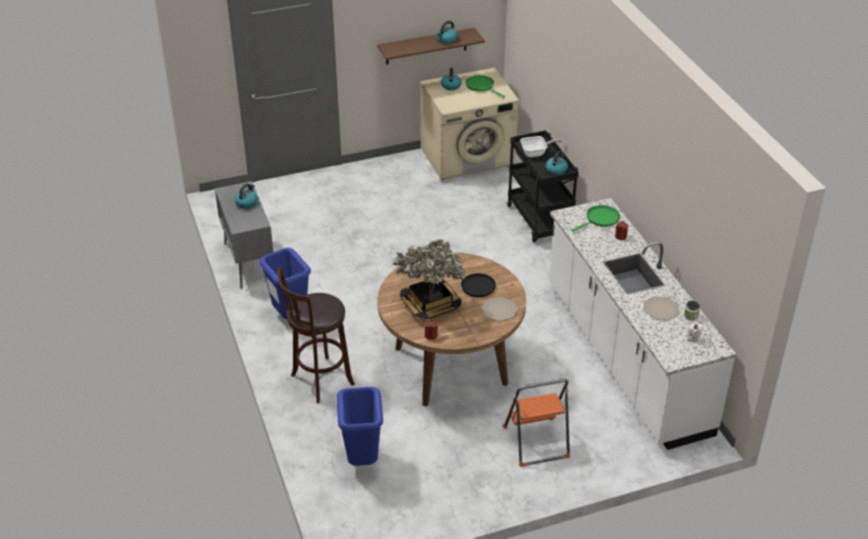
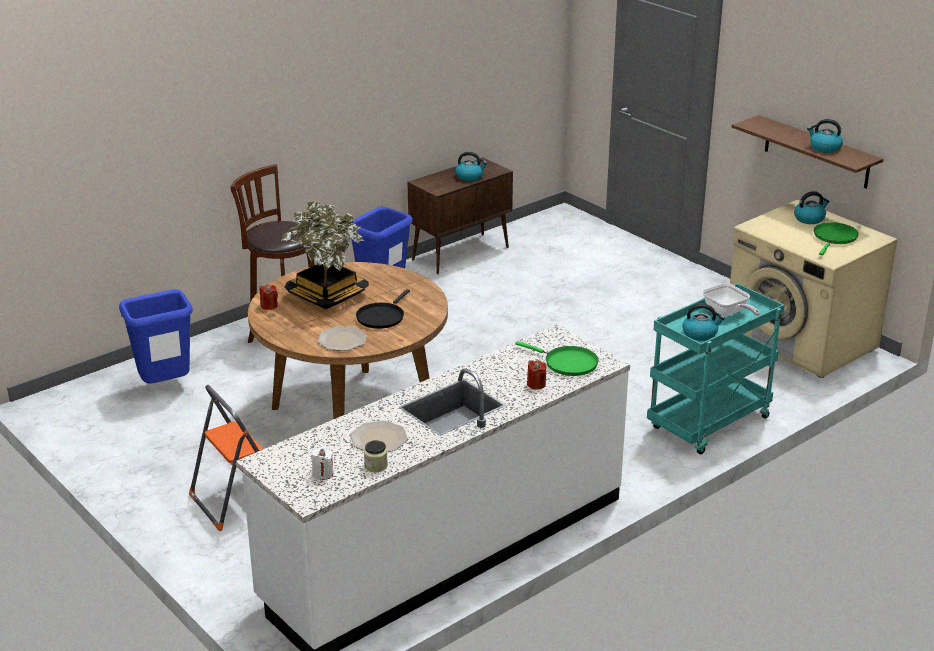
camera: 70 degrees right, 10 degrees down
grey cabinet [215,181,273,289] -> brown cabinet [408,158,513,274]
black cart [507,130,578,242] -> turquoise cart [647,283,785,454]

